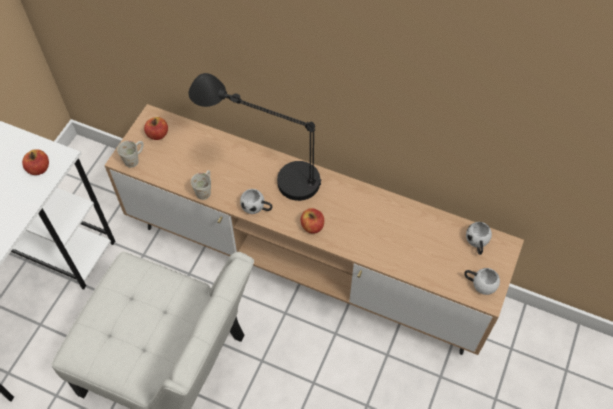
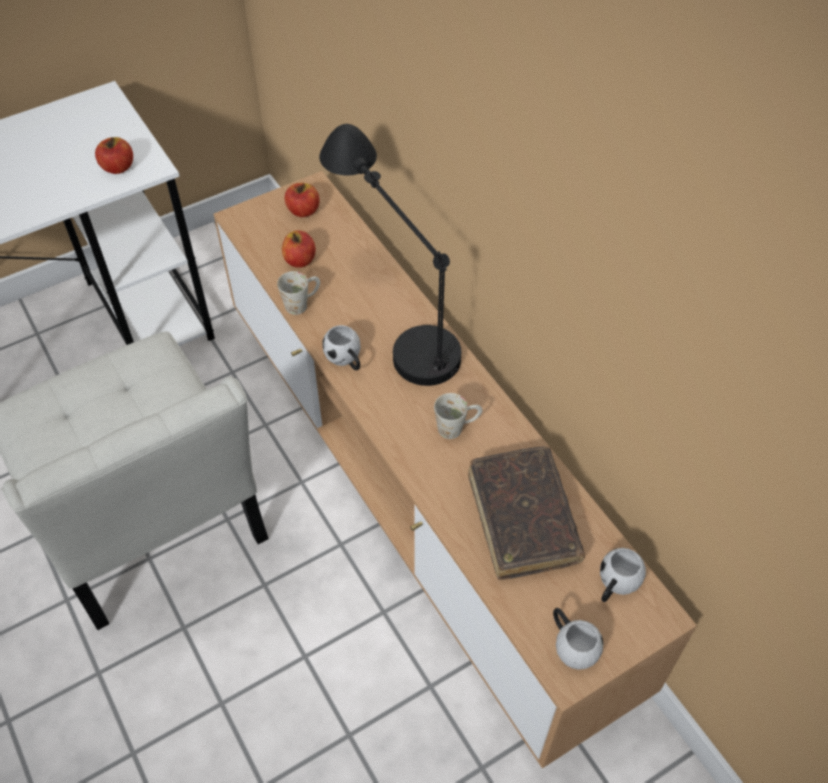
camera: 35 degrees right, 5 degrees down
white mug [117,141,144,168] -> white mug moved to [434,393,483,439]
apple [301,208,324,234] -> apple moved to [282,230,316,268]
none -> brown book [468,446,585,580]

